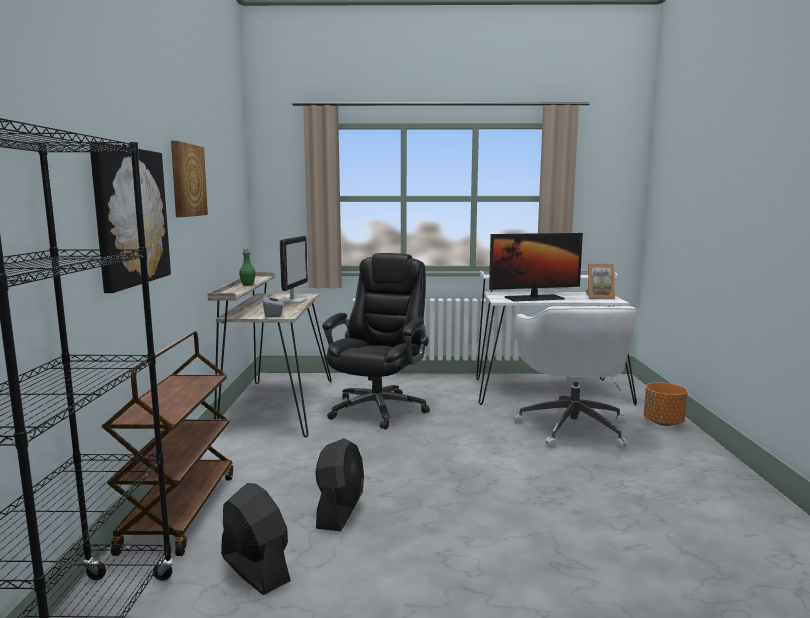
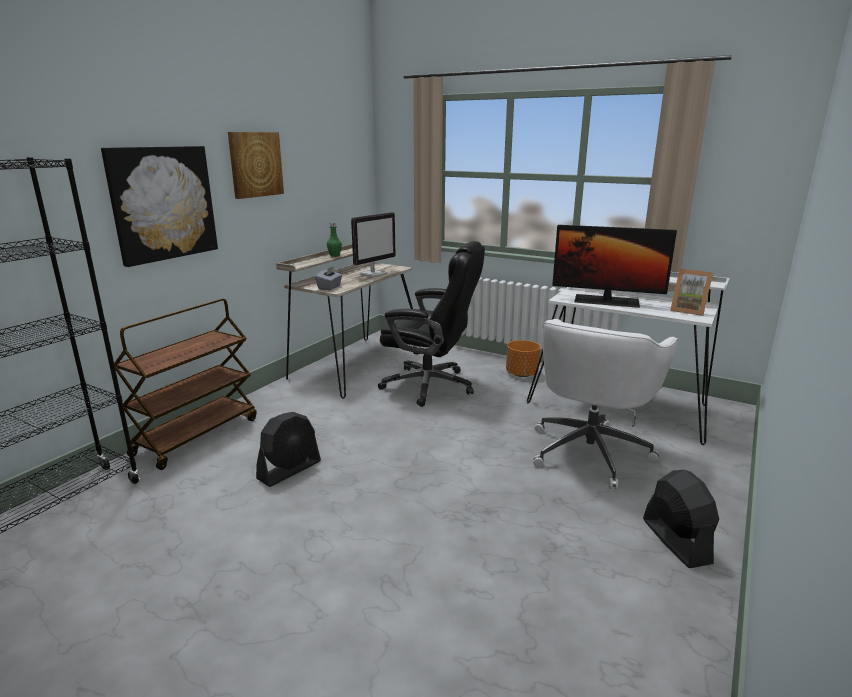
camera: 30 degrees right, 10 degrees up
black fan [221,483,291,595] -> black fan moved to [643,470,719,568]
black office chair [322,253,430,430] -> black office chair turned 60 degrees clockwise [378,241,485,407]
orange planter [644,382,688,426] -> orange planter moved to [506,340,540,377]

